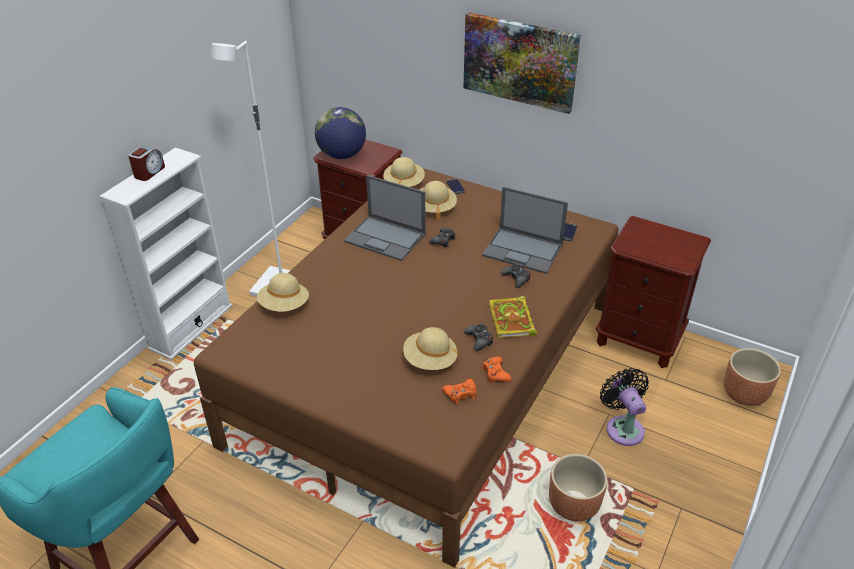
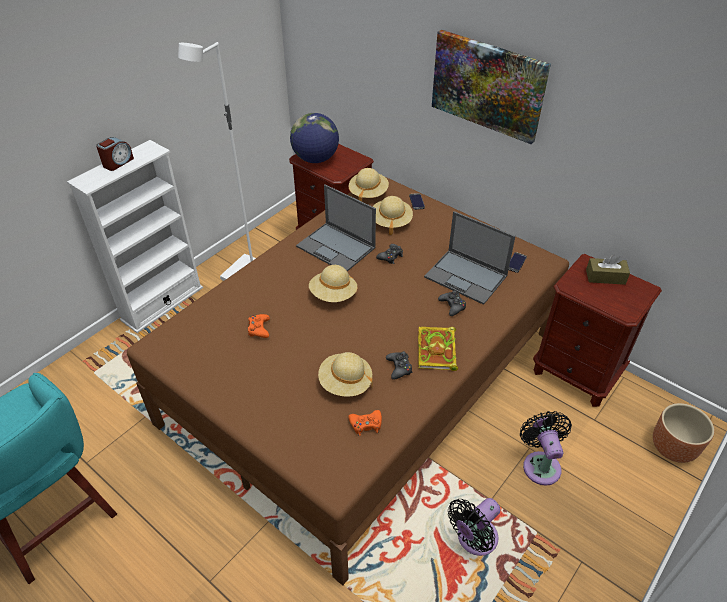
camera: 10 degrees right, 5 degrees up
beige hat [257,273,309,312] -> beige hat moved to [309,265,358,302]
orange game controller [482,357,512,383] -> orange game controller moved to [248,314,270,338]
brown planter [549,454,608,521] -> black fan [448,498,500,556]
none -> brown tissue box [586,255,630,285]

